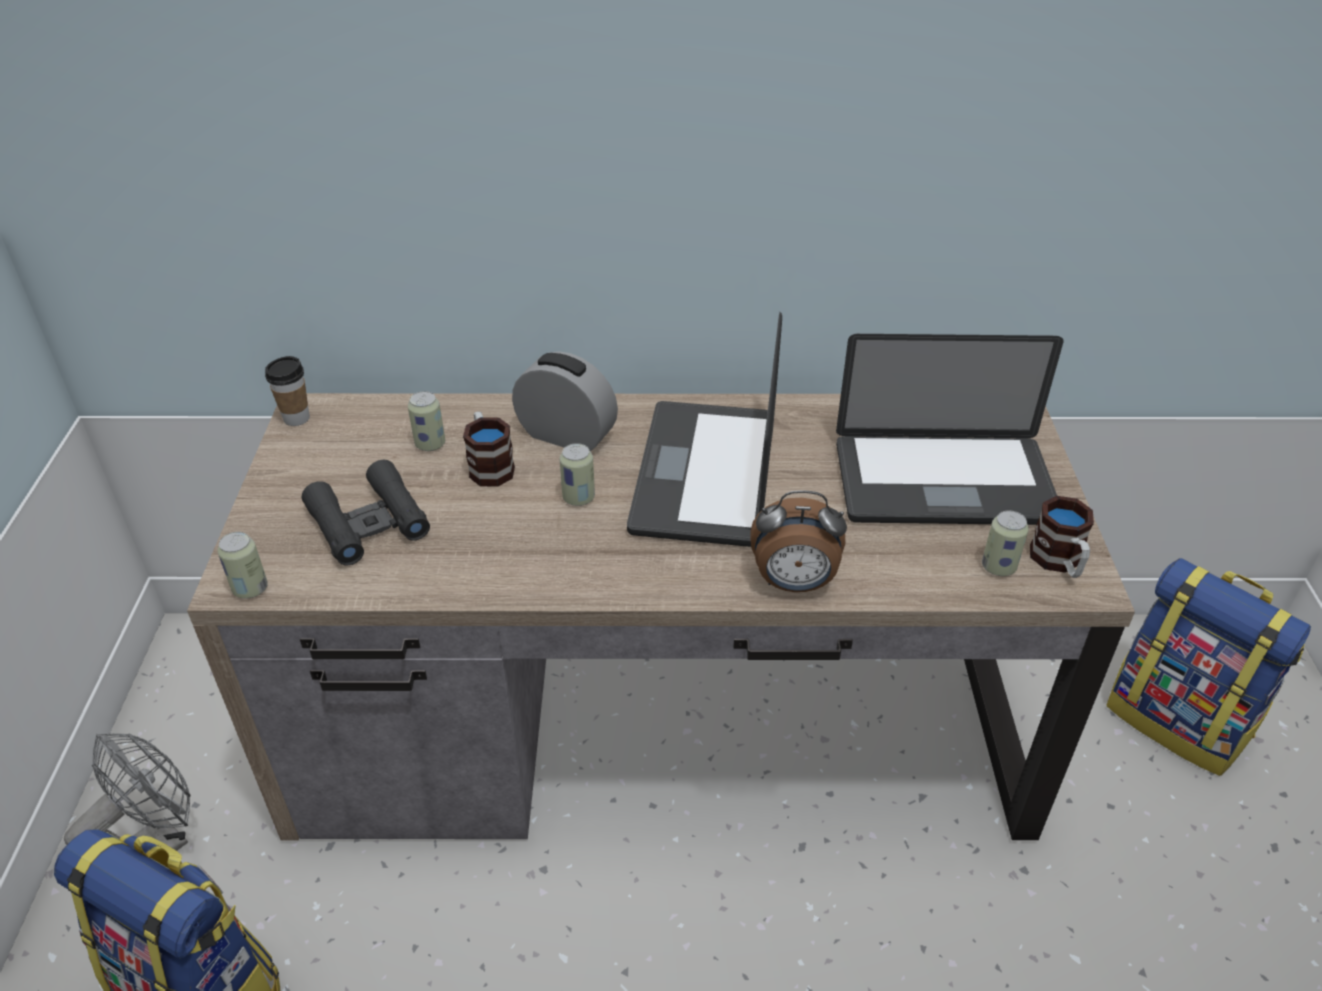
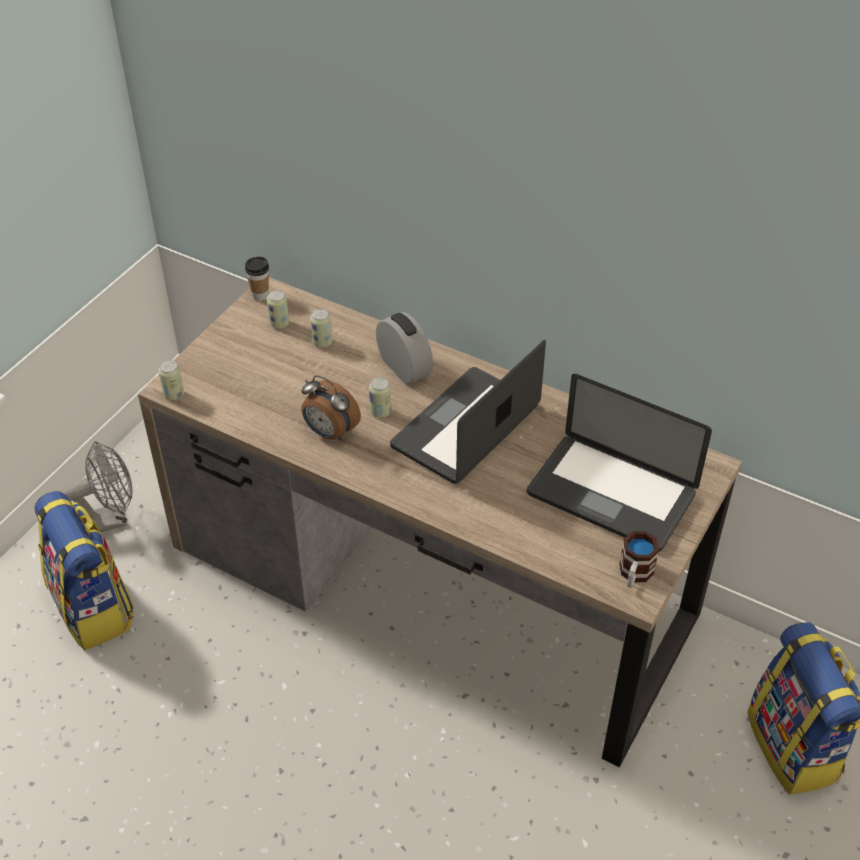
camera: 30 degrees right, 5 degrees up
black binoculars [302,460,430,565] -> none
mug [463,411,515,487] -> none
alarm clock [750,490,847,592] -> alarm clock moved to [301,375,361,440]
can [982,510,1029,576] -> can moved to [267,290,289,329]

